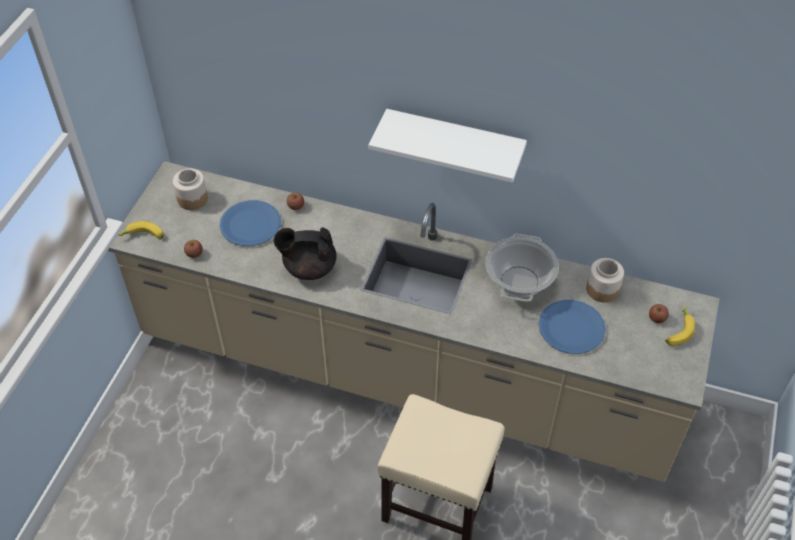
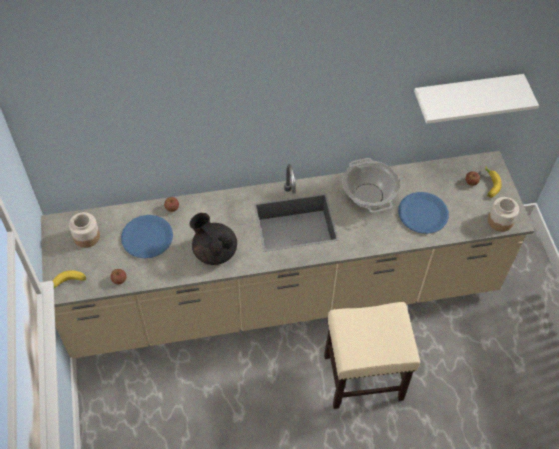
camera: 30 degrees left, 5 degrees up
black teapot [274,227,337,280] -> black teapot turned 75 degrees clockwise [190,213,237,265]
white shelf [369,109,527,183] -> white shelf moved to [414,74,539,124]
jar [586,258,624,302] -> jar moved to [488,197,519,232]

